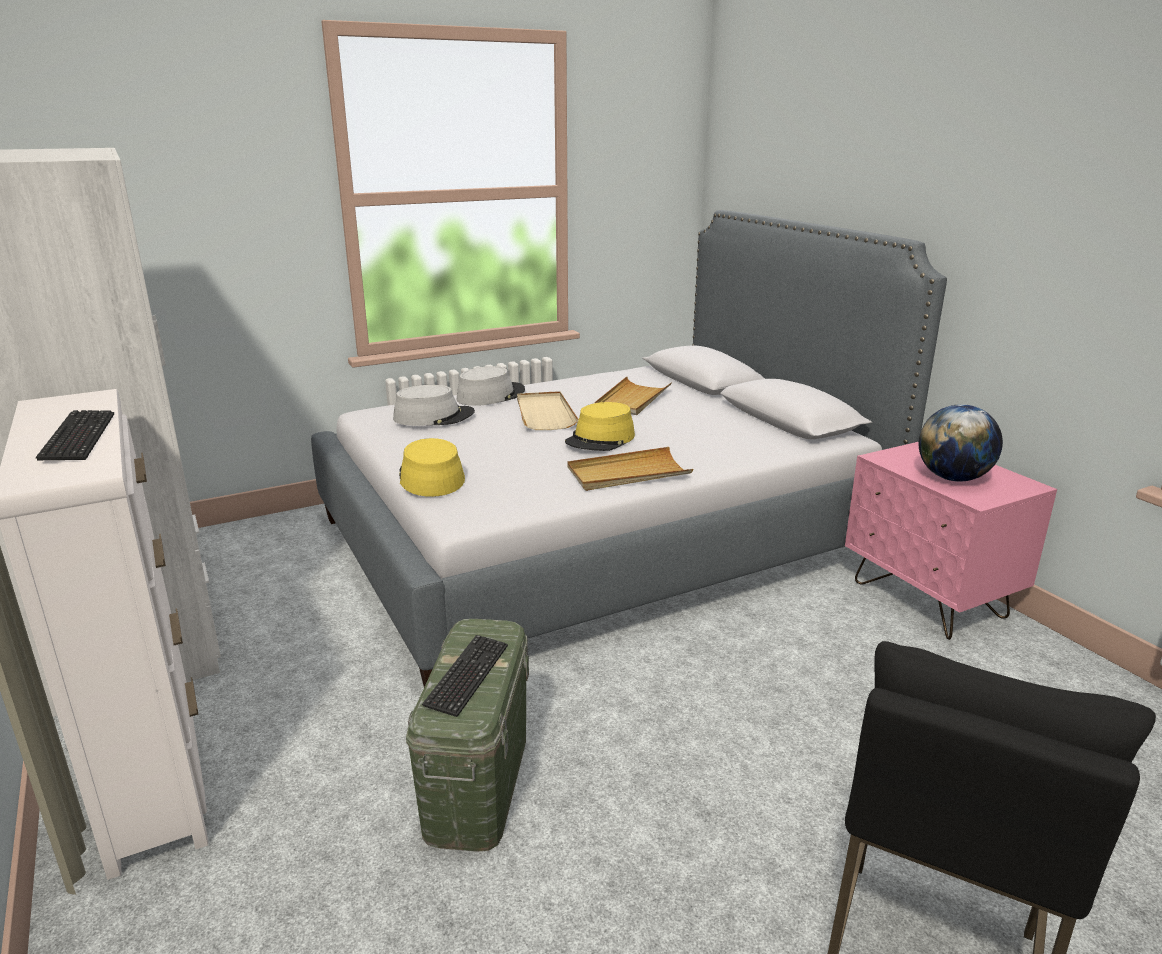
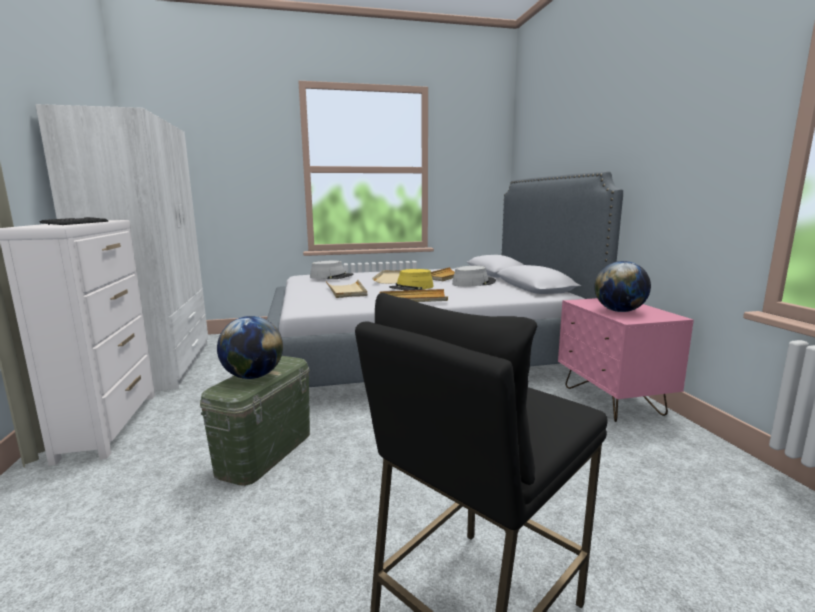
camera: 15 degrees right, 10 degrees down
yellow hat [399,438,465,497] -> none
keyboard [422,635,508,717] -> globe [217,316,283,379]
grey hat [457,366,525,406] -> grey hat moved to [452,266,496,287]
none -> beige tray [326,280,367,298]

